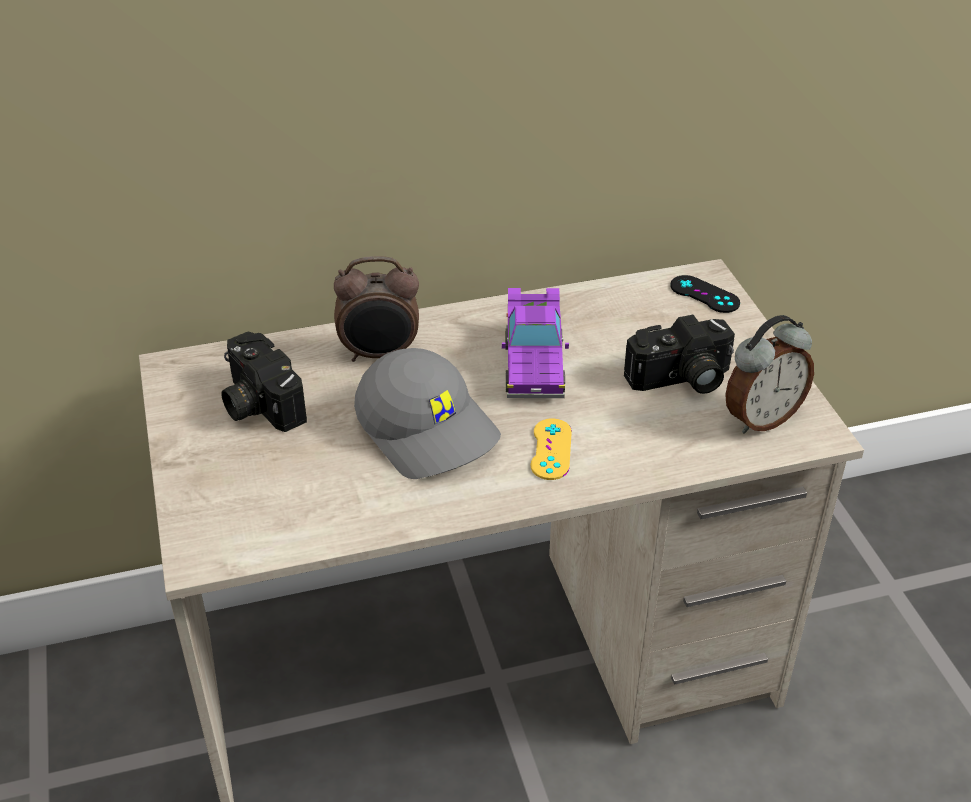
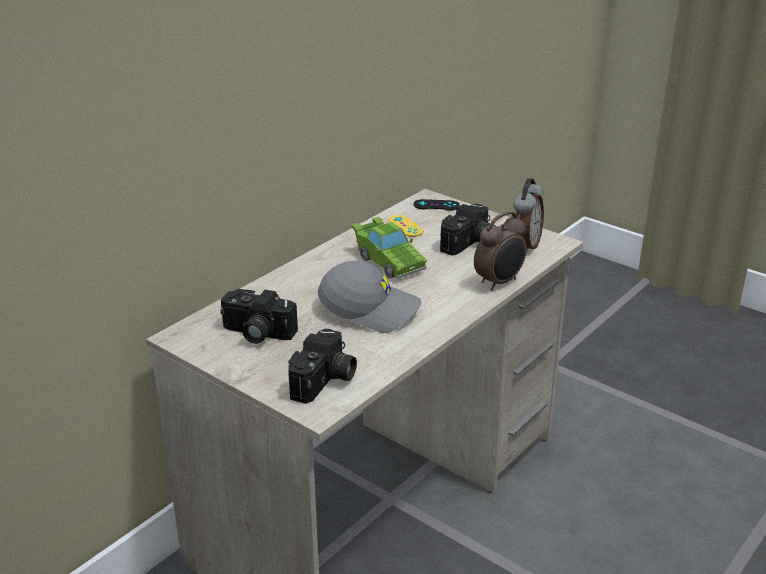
camera: 35 degrees left, 10 degrees down
alarm clock [334,256,419,362] -> alarm clock moved to [474,211,527,291]
purple toy car [502,288,569,398] -> green toy car [351,217,427,279]
yellow game controller [531,418,572,480] -> yellow game controller moved to [388,215,423,237]
none -> camera [288,328,357,404]

